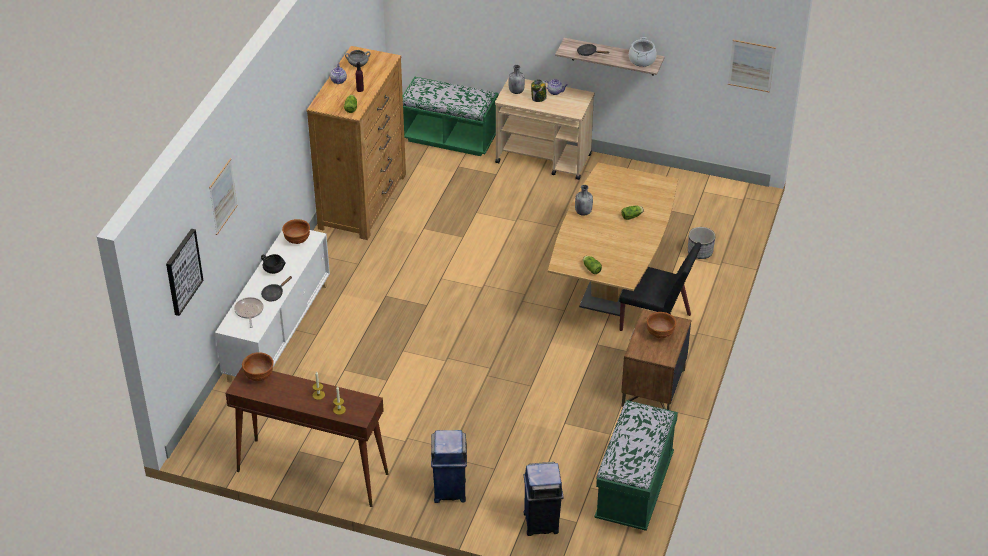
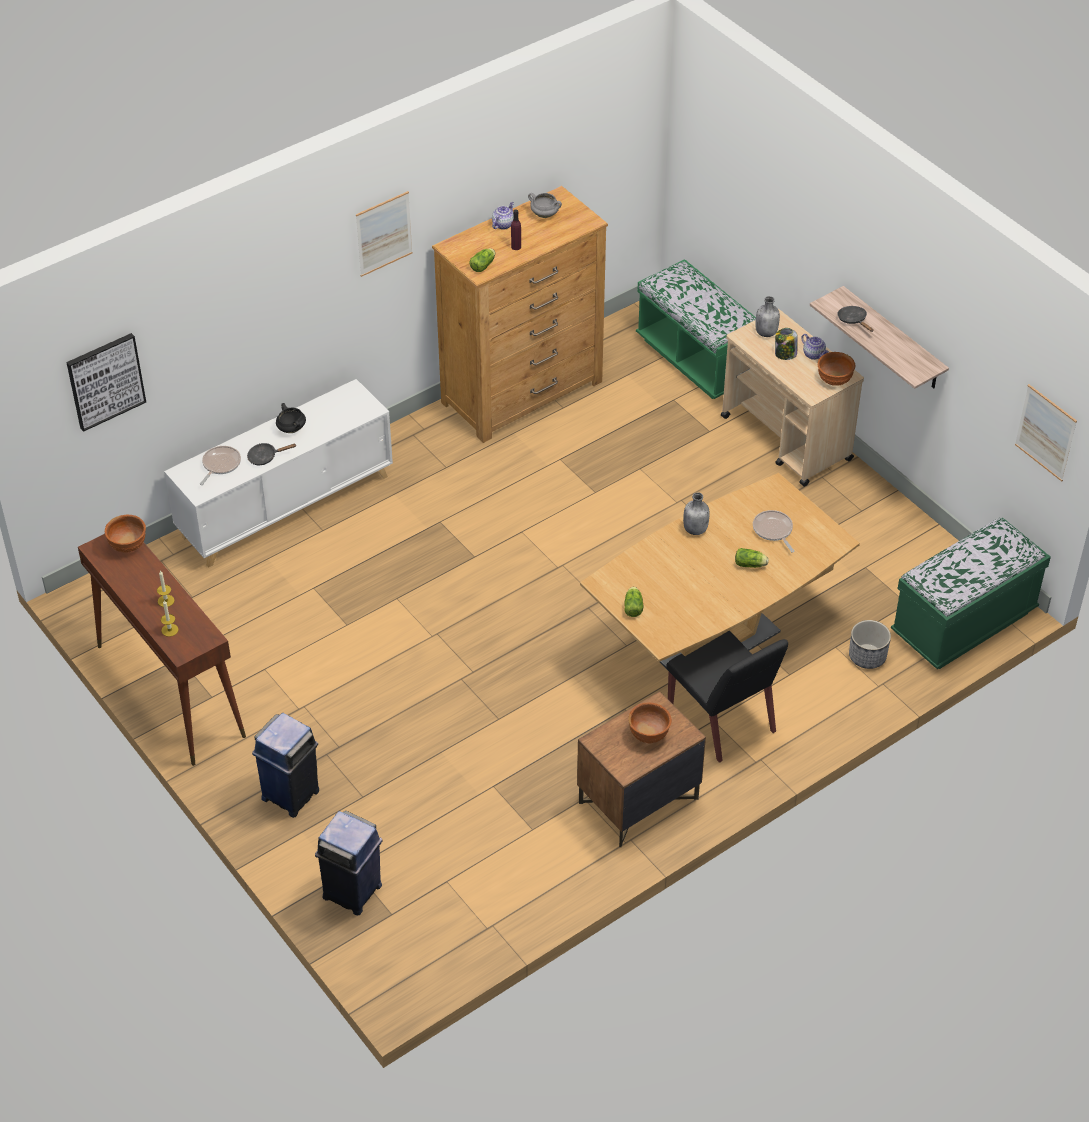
camera: 35 degrees right, 5 degrees up
picture [209,158,238,235] -> picture moved to [356,191,412,277]
brown bowl [282,219,310,244] -> brown bowl moved to [818,352,855,386]
green bench [594,400,678,531] -> green bench moved to [891,518,1051,669]
cooking pot [629,37,657,67] -> none
none -> frying pan [753,510,795,553]

